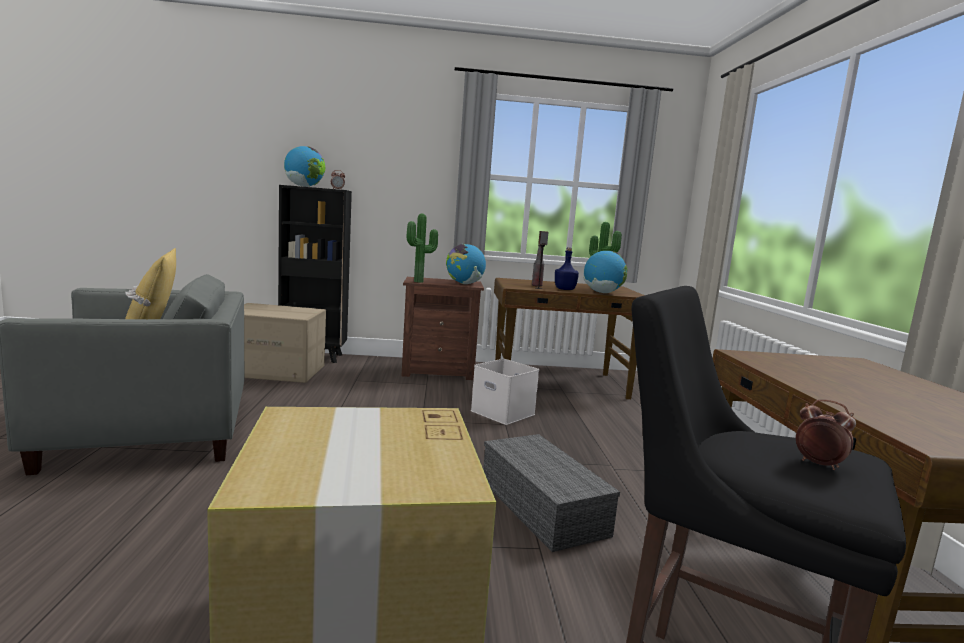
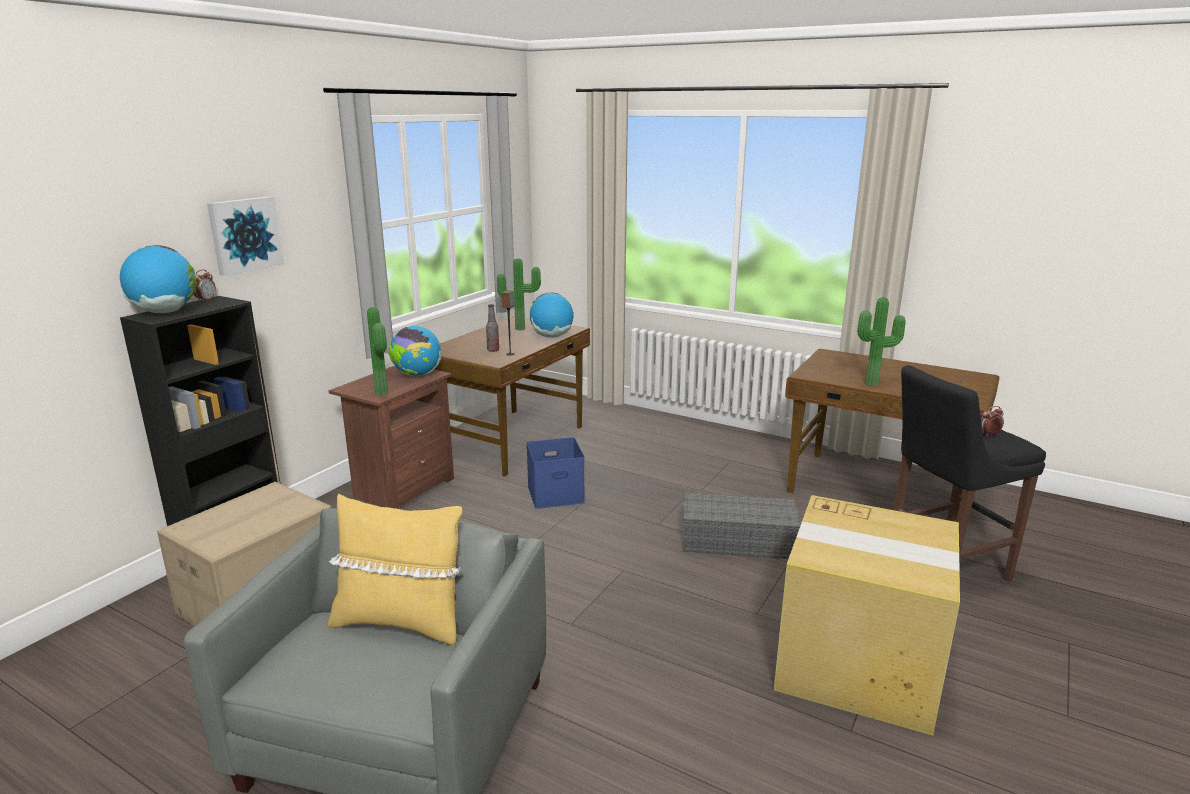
camera: 55 degrees left, 10 degrees up
white storage box [471,359,539,425] -> blue storage box [526,437,585,509]
blue bottle [555,247,579,290] -> none
none -> picture [207,196,284,276]
none -> potted plant [857,297,906,386]

